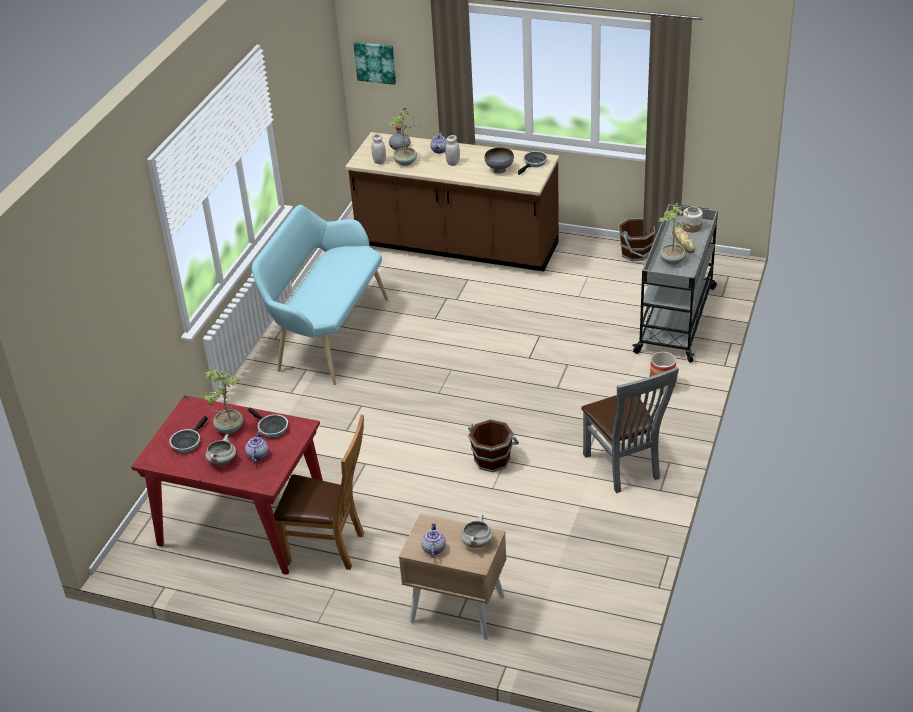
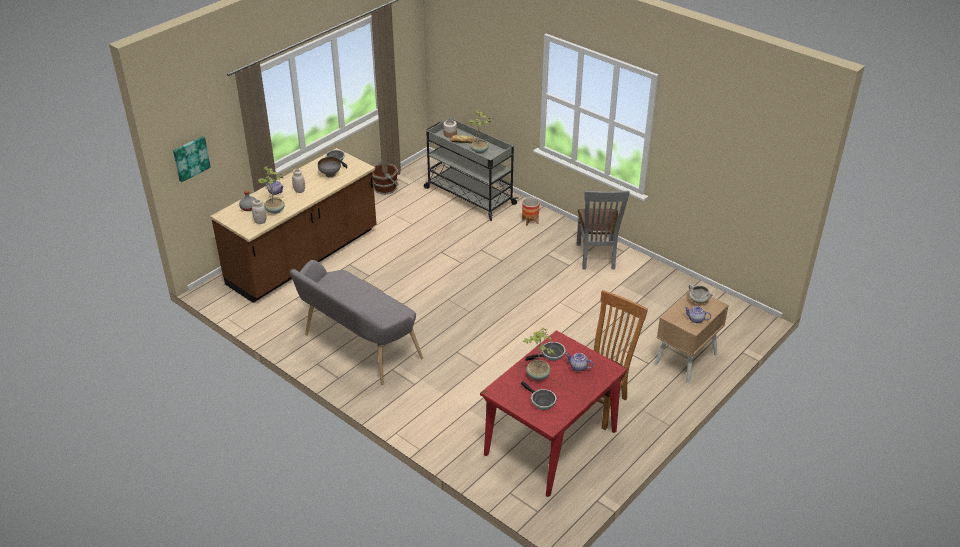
camera: 70 degrees left, 0 degrees up
white cooking pot [206,434,236,465] -> none
turquoise bench [252,205,389,385] -> grey bench [290,260,423,385]
brown bucket [468,419,519,472] -> none
grey chair [581,367,679,493] -> grey chair turned 90 degrees clockwise [577,191,630,269]

